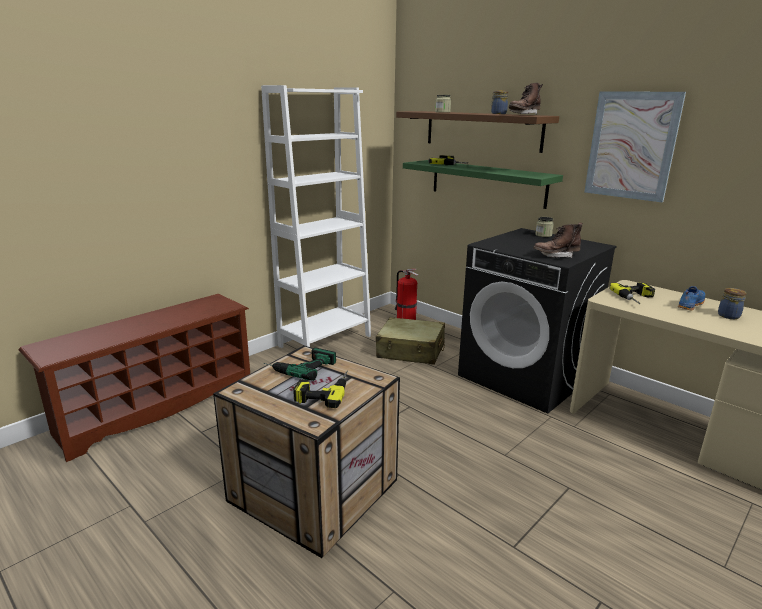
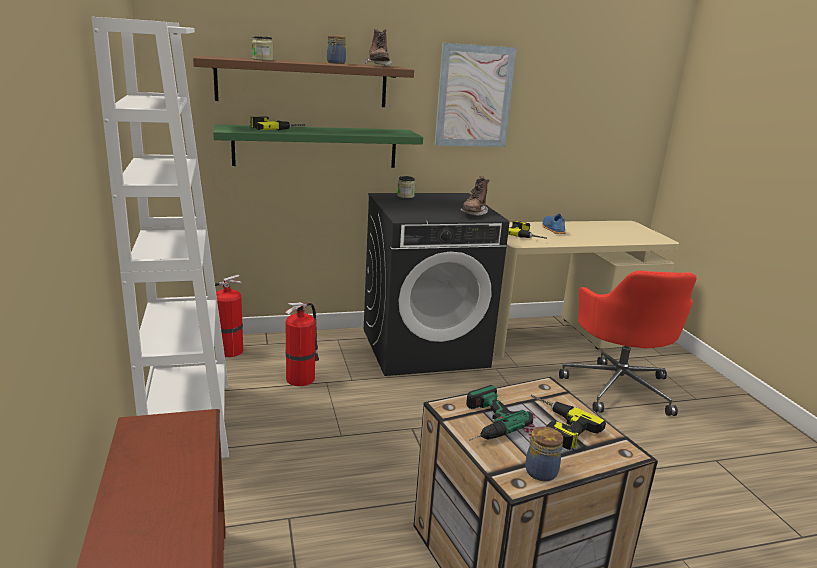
camera: 60 degrees left, 0 degrees up
beige suitcase [376,317,445,365] -> fire extinguisher [285,302,319,386]
jar [718,288,747,319] -> jar moved to [525,427,563,481]
none -> red office chair [559,271,697,416]

